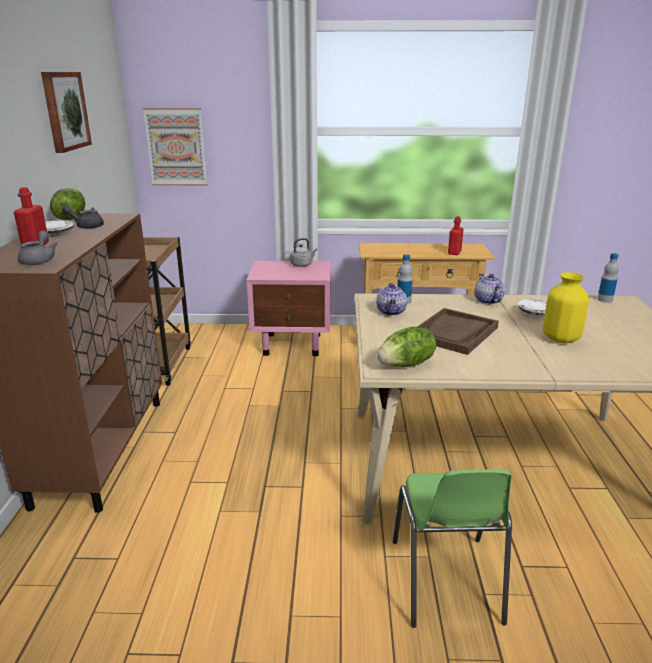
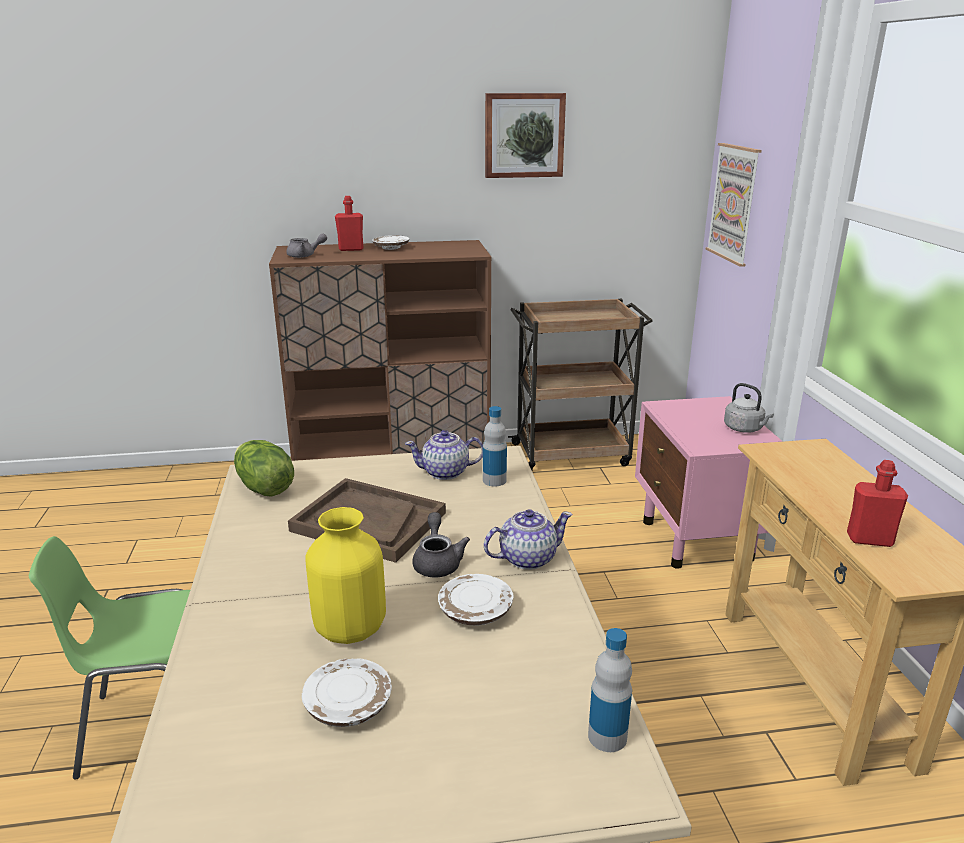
camera: 80 degrees right, 0 degrees up
lettuce [50,188,85,220] -> none
grey teapot [62,206,104,229] -> grey teapot moved to [412,512,470,577]
none -> white plate [302,658,392,727]

